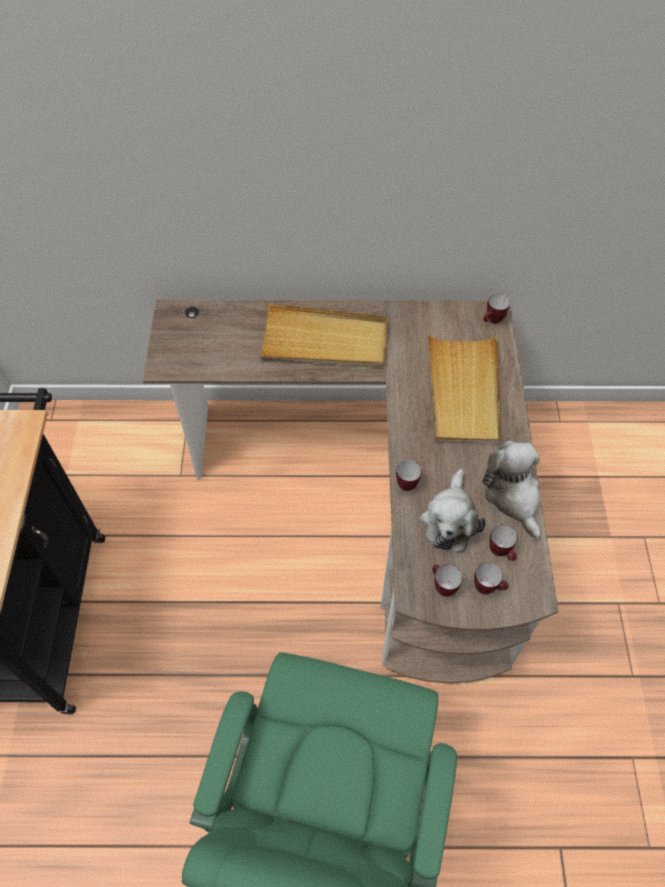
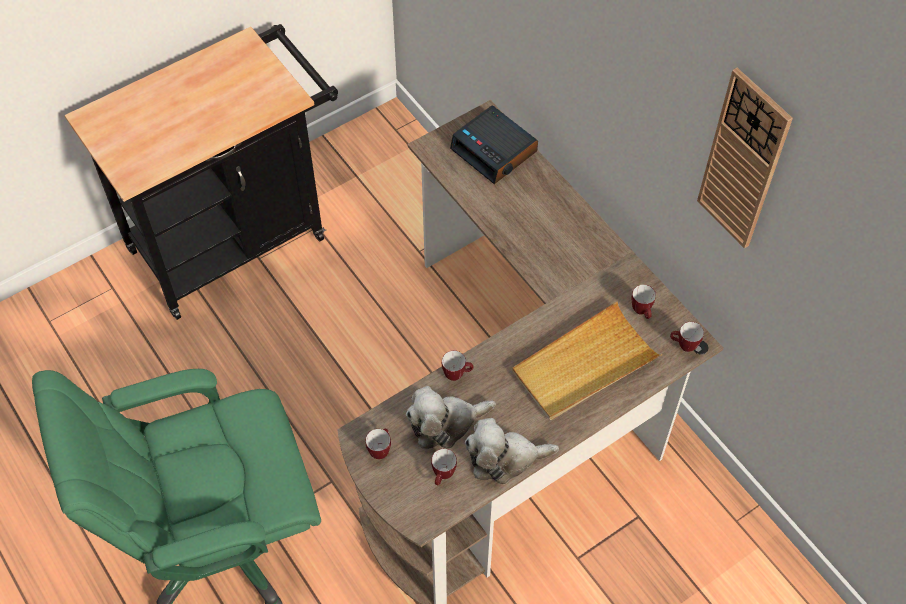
camera: 55 degrees right, 0 degrees up
beige tray [259,303,387,369] -> none
mug [474,562,508,594] -> mug moved to [632,284,656,319]
plush toy [482,441,541,539] -> plush toy turned 135 degrees counterclockwise [465,418,559,484]
none -> alarm clock [450,105,538,184]
none -> wall clock [697,68,793,248]

